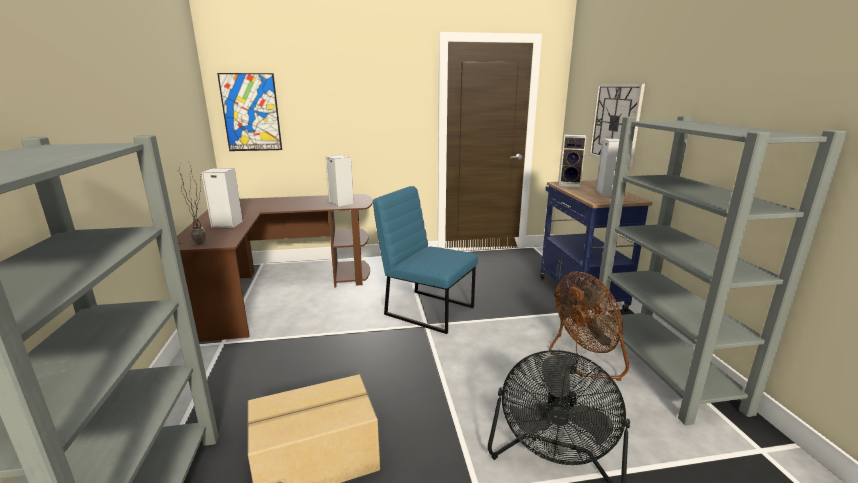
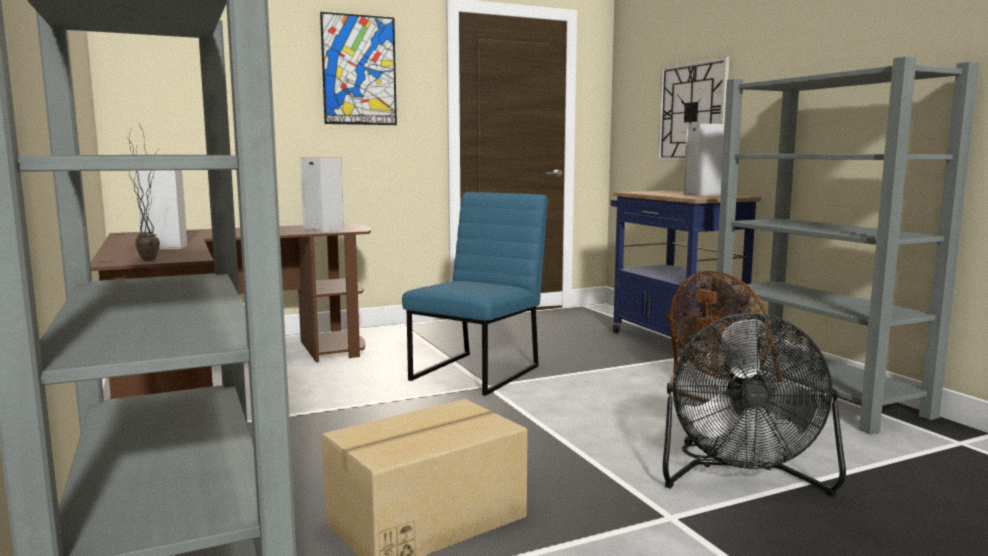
camera: 15 degrees left, 10 degrees down
picture [217,73,282,151] -> picture moved to [320,12,397,125]
blue chair [373,186,478,334] -> blue chair turned 105 degrees clockwise [402,192,548,396]
speaker [559,134,586,188] -> none

